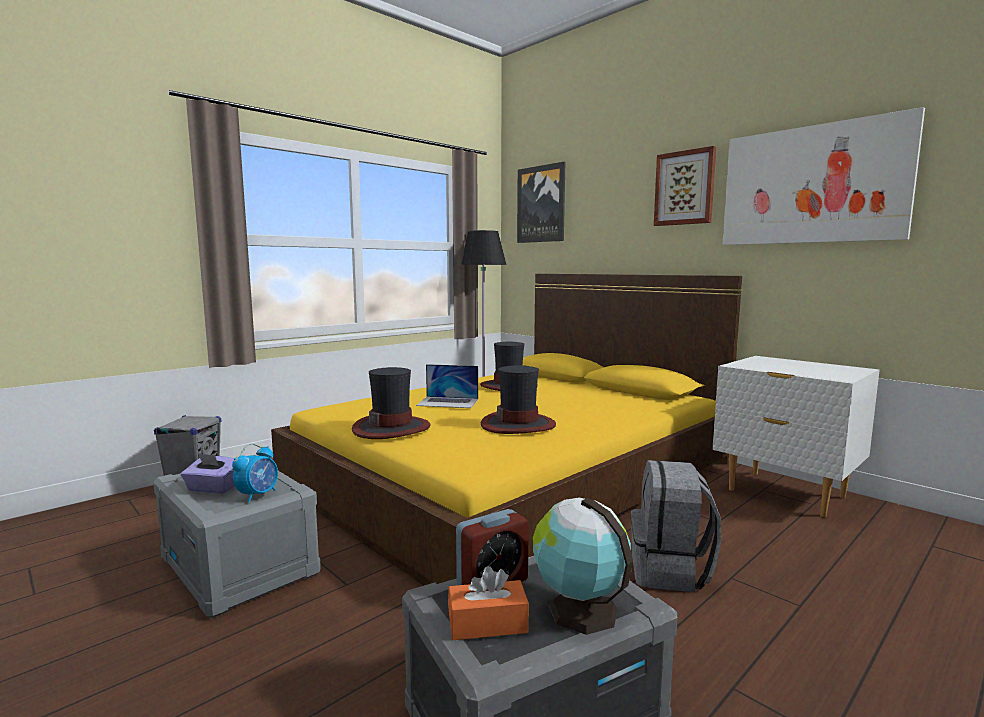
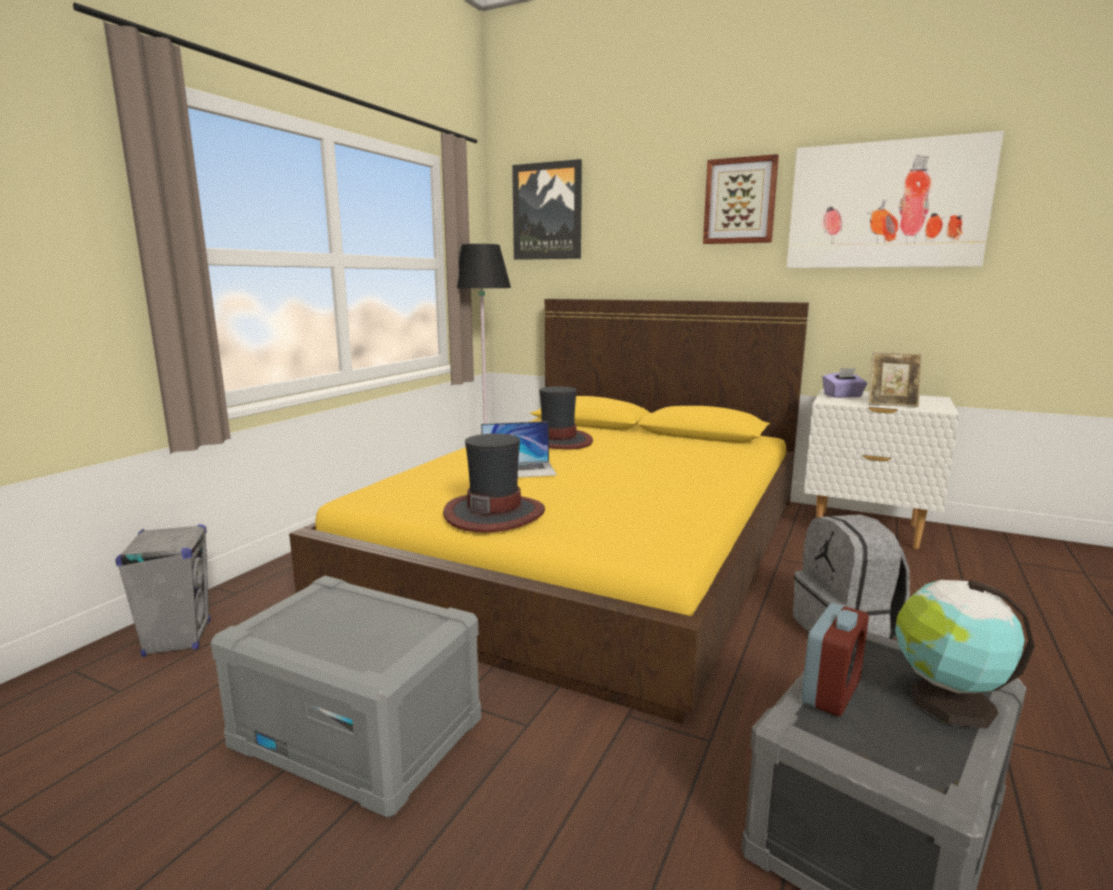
camera: 20 degrees left, 5 degrees up
purple tissue box [181,453,235,494] -> purple tissue box moved to [822,368,867,398]
alarm clock [232,444,278,502] -> none
orange tissue box [448,566,529,640] -> none
hat [481,365,556,434] -> none
none -> picture frame [869,352,923,407]

